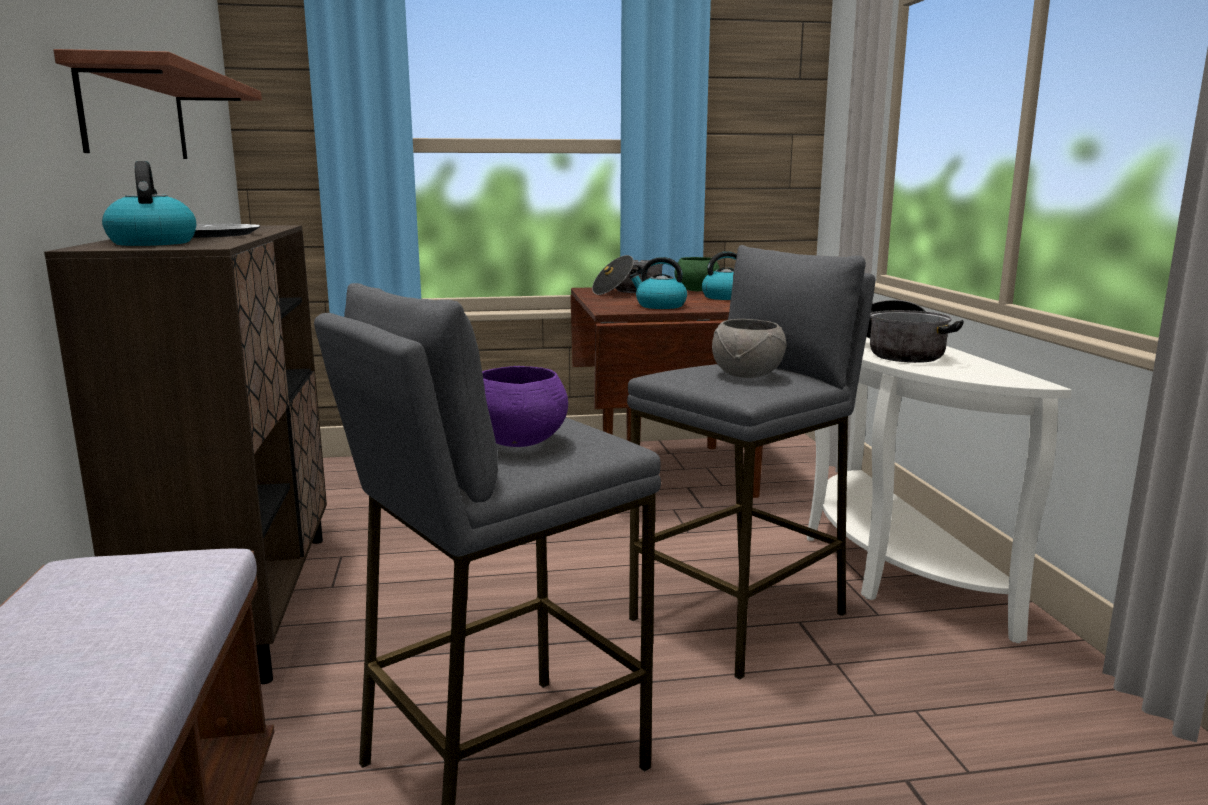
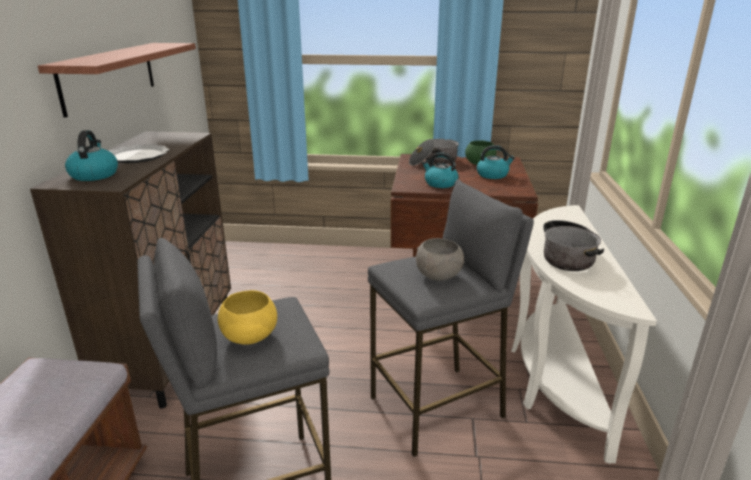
camera: 15 degrees right, 10 degrees up
purple bowl [482,366,568,447] -> yellow bowl [218,290,277,345]

